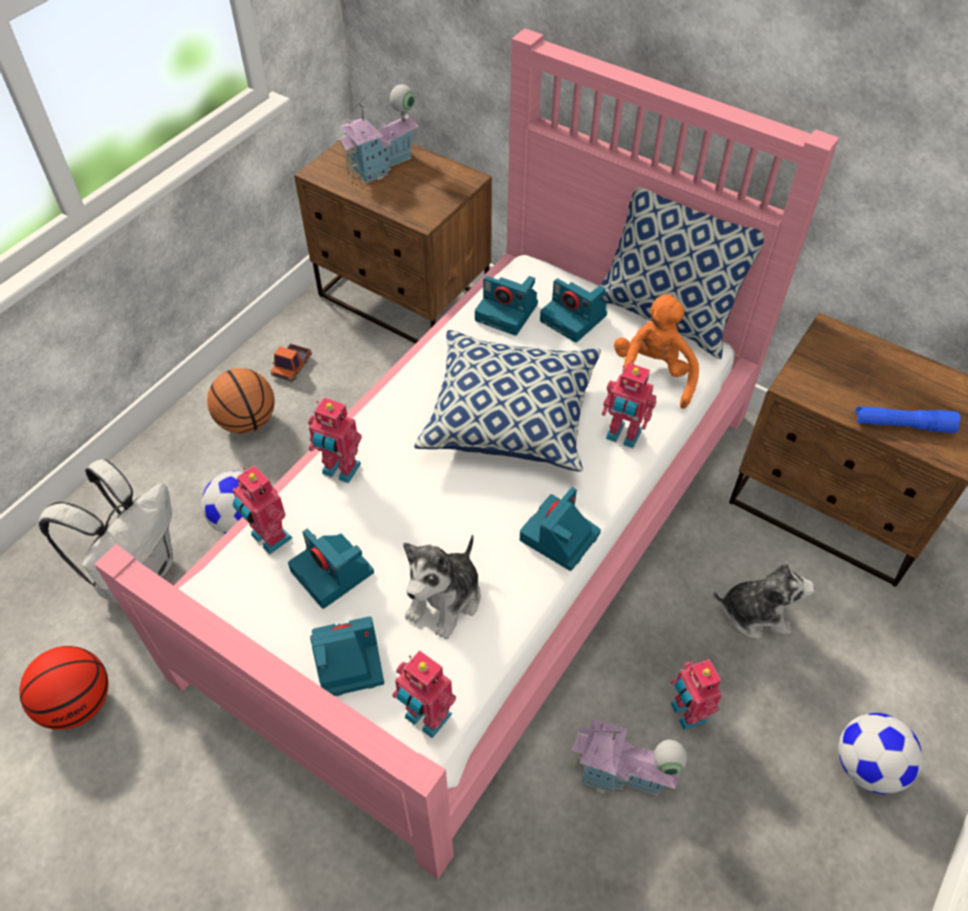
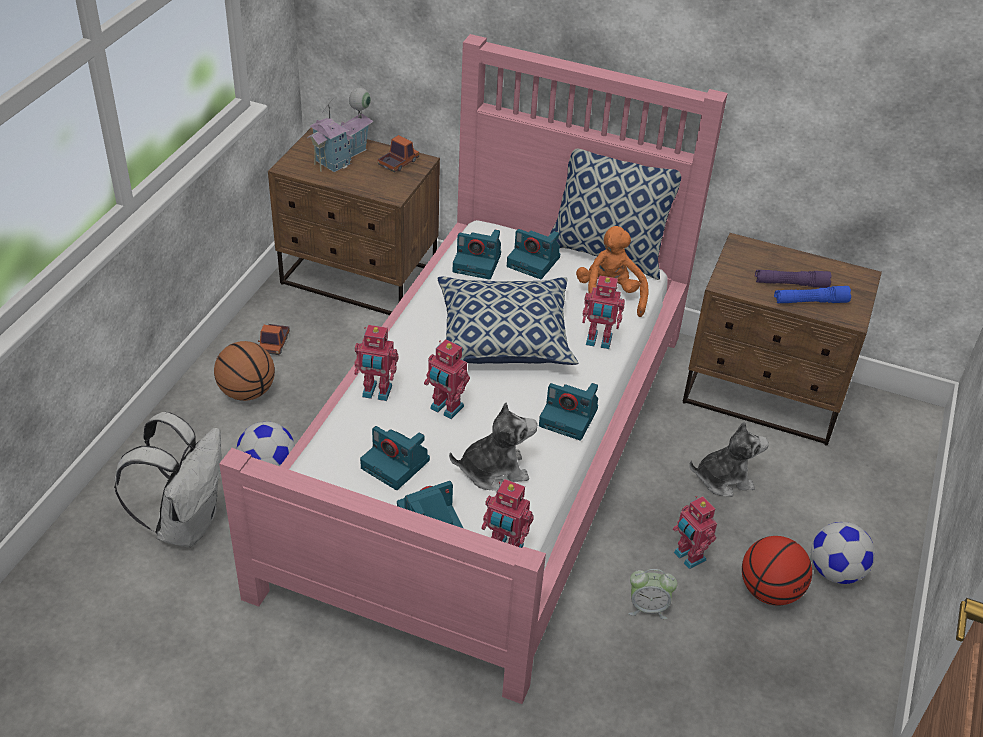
camera: 15 degrees left, 10 degrees down
basketball [19,646,108,730] -> basketball moved to [742,536,812,606]
toy robot [233,465,292,554] -> toy robot moved to [424,339,470,419]
plush toy [404,534,481,639] -> plush toy turned 120 degrees counterclockwise [449,402,537,491]
camera [520,487,601,571] -> camera turned 90 degrees counterclockwise [539,383,598,441]
toy house [571,719,687,796] -> alarm clock [628,569,677,619]
none -> toy truck [378,135,419,172]
none -> purple flashlight [755,270,832,288]

